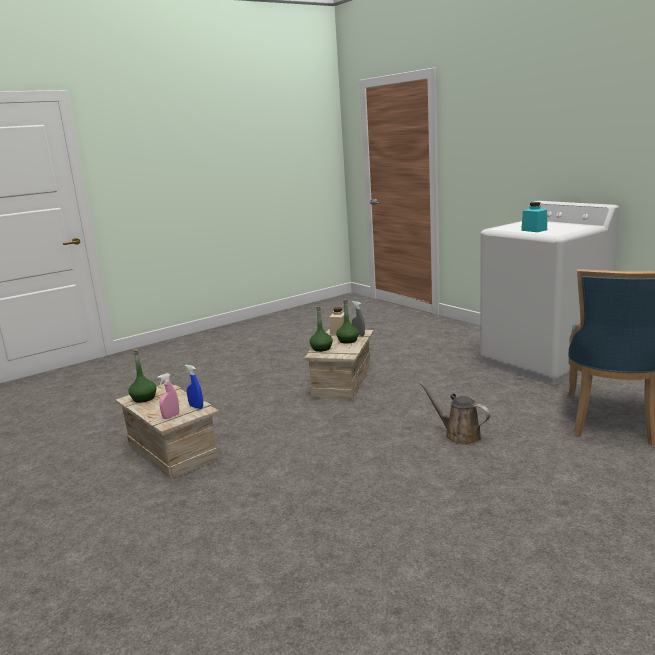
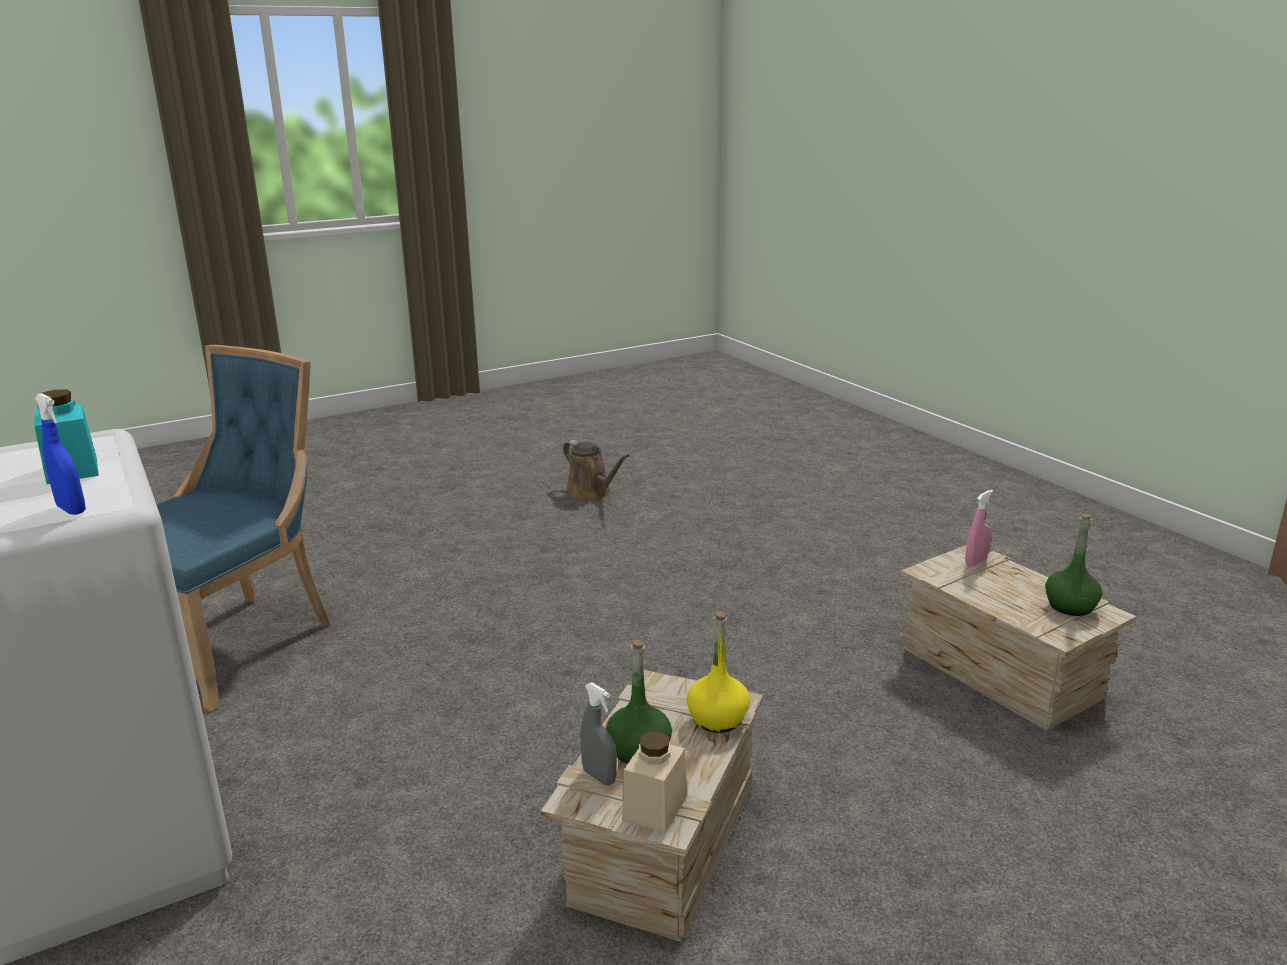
camera: 175 degrees left, 5 degrees up
blue spray bottle [185,365,203,409] -> blue spray bottle moved to [35,393,86,515]
green bottle [309,306,333,352] -> yellow bottle [686,611,750,733]
brown watering can [419,382,490,445] -> brown watering can moved to [563,440,630,501]

